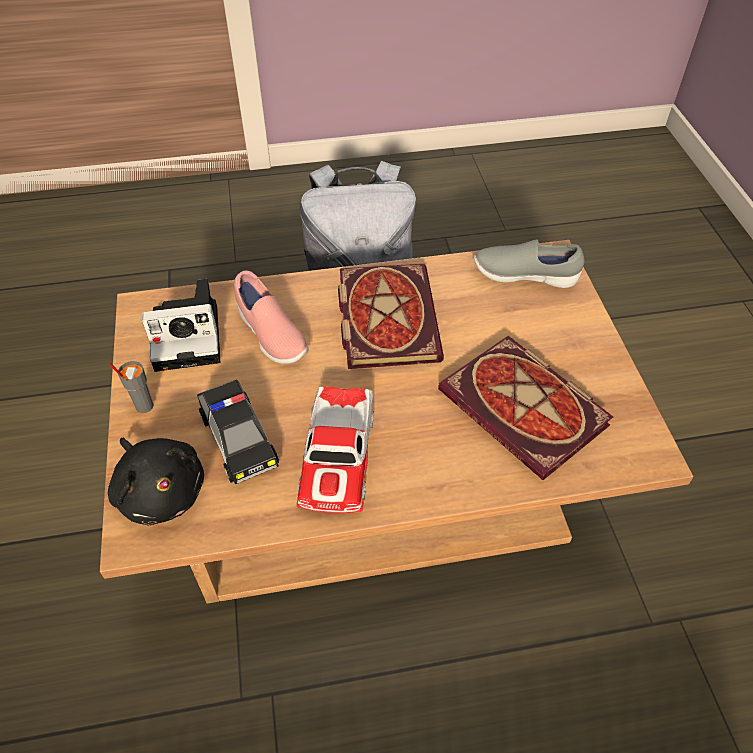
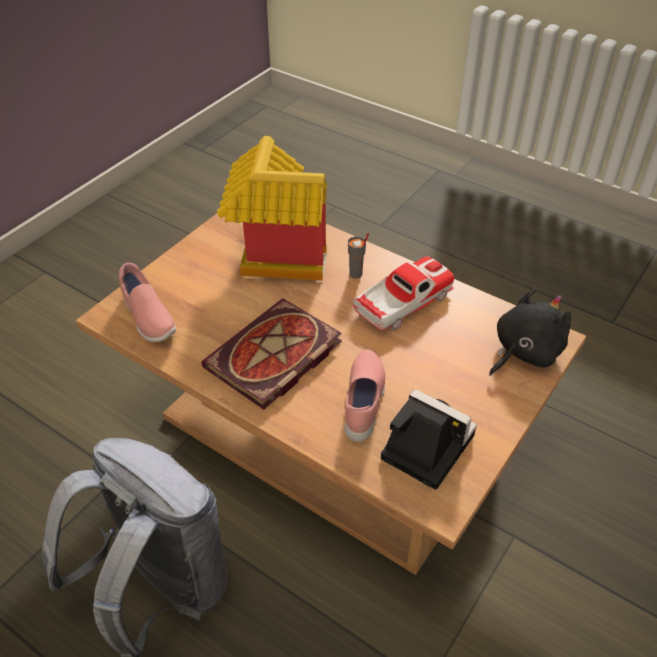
camera: 135 degrees left, 5 degrees down
black plush toy [108,437,204,526] -> black plush toy turned 45 degrees clockwise [489,288,571,376]
grey cup [109,361,154,413] -> grey cup moved to [348,233,369,279]
toy car [197,380,279,484] -> none
book [438,336,613,480] -> toy house [217,136,327,281]
grey shoe [474,239,584,288] -> pink shoe [119,263,176,342]

